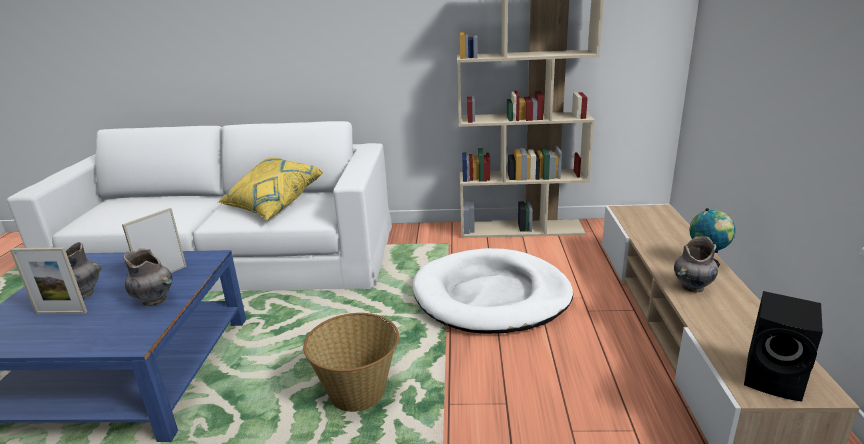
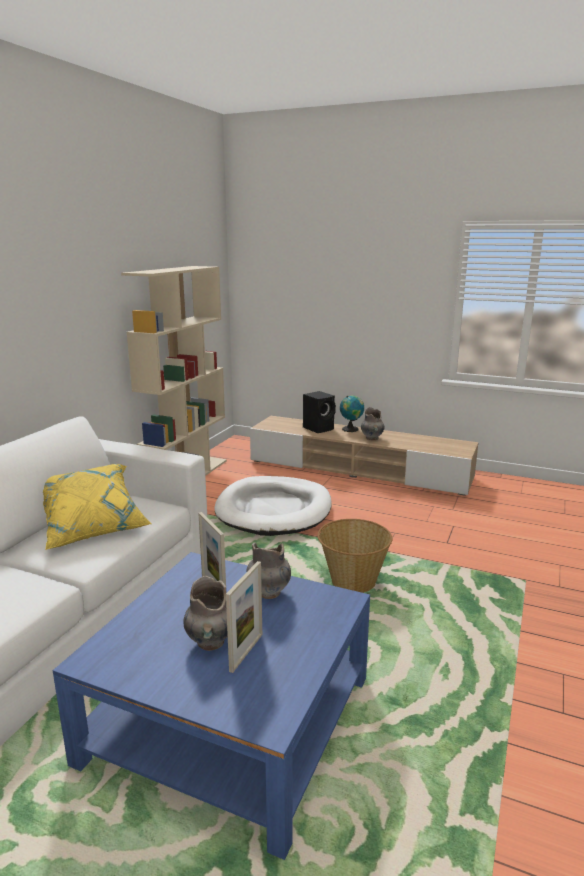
camera: 70 degrees left, 5 degrees down
black speaker [744,291,823,402] -> black speaker moved to [303,391,336,433]

